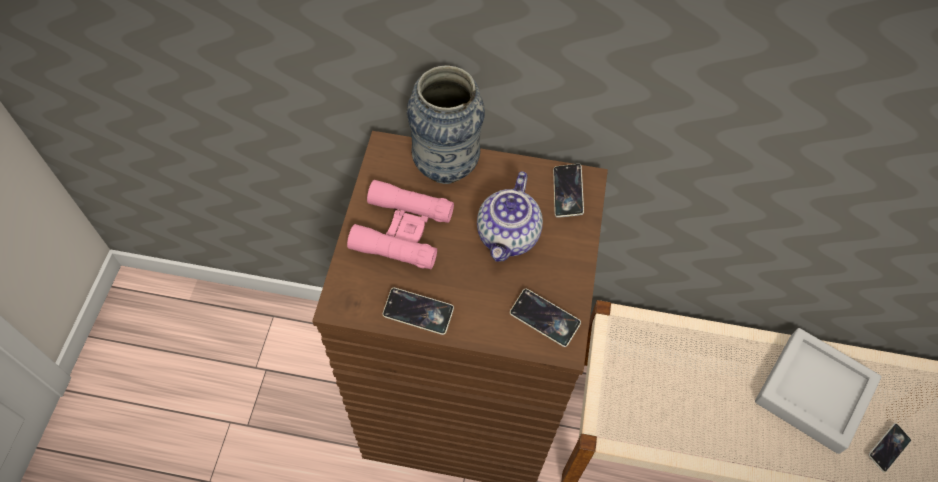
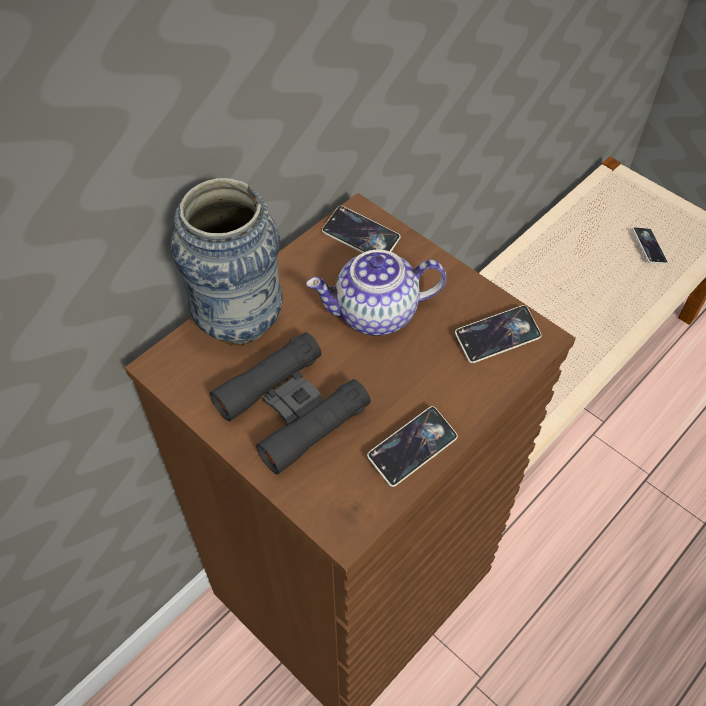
camera: 55 degrees left, 5 degrees down
pink binoculars [347,180,454,269] -> black binoculars [210,332,371,474]
teapot [477,171,543,262] -> teapot turned 120 degrees clockwise [306,249,447,336]
grey tray [755,328,882,454] -> none

